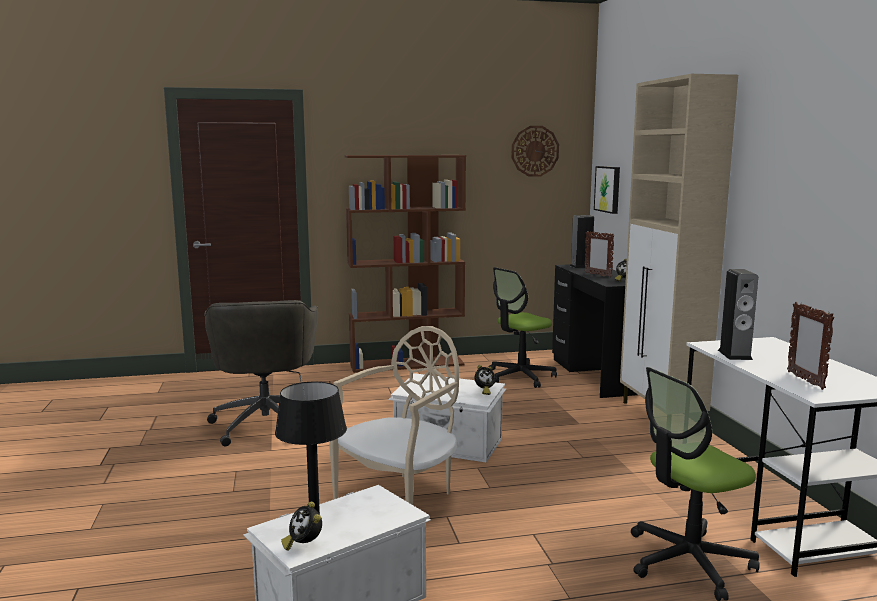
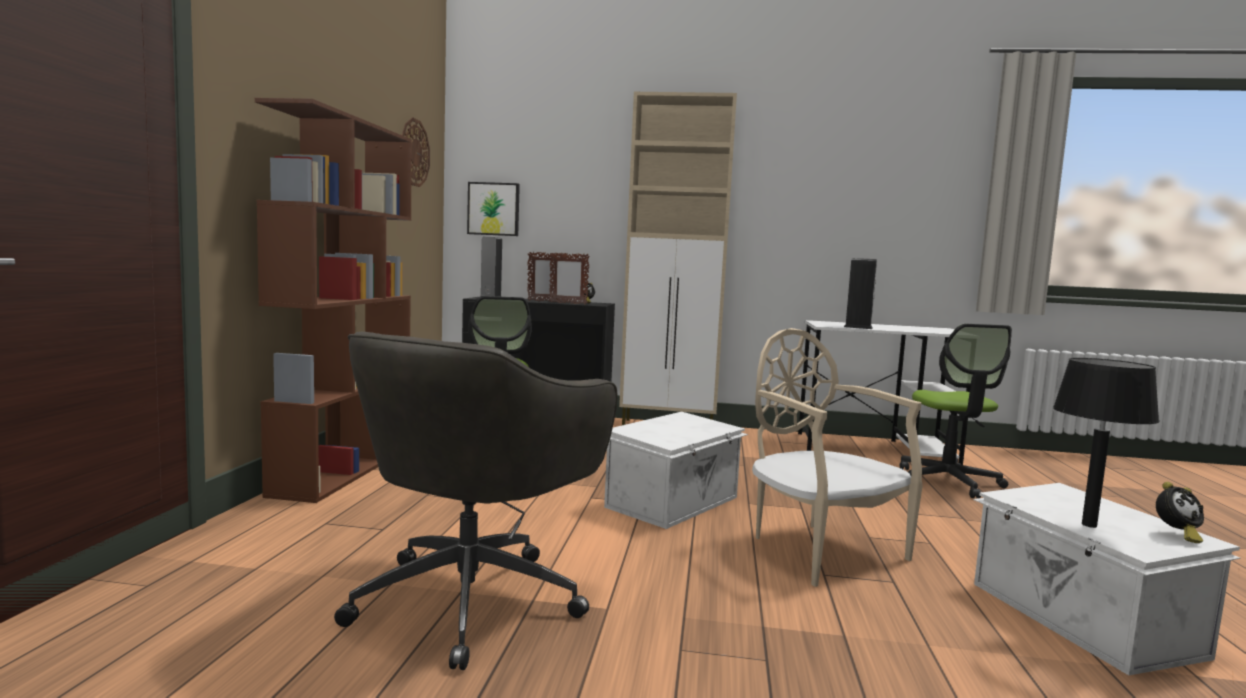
camera: 70 degrees left, 5 degrees down
grey office chair [204,300,318,446] -> grey office chair turned 105 degrees clockwise [334,332,618,670]
alarm clock [474,365,496,395] -> none
picture frame [787,302,835,390] -> picture frame moved to [549,253,590,305]

